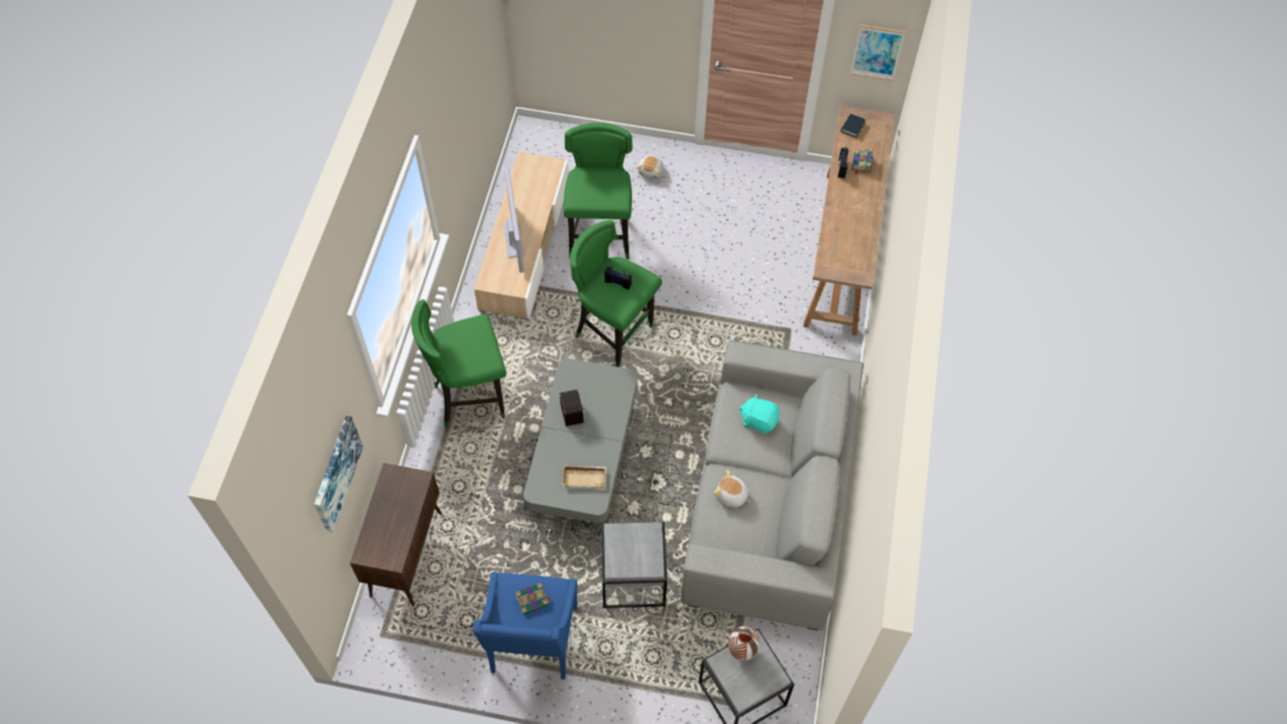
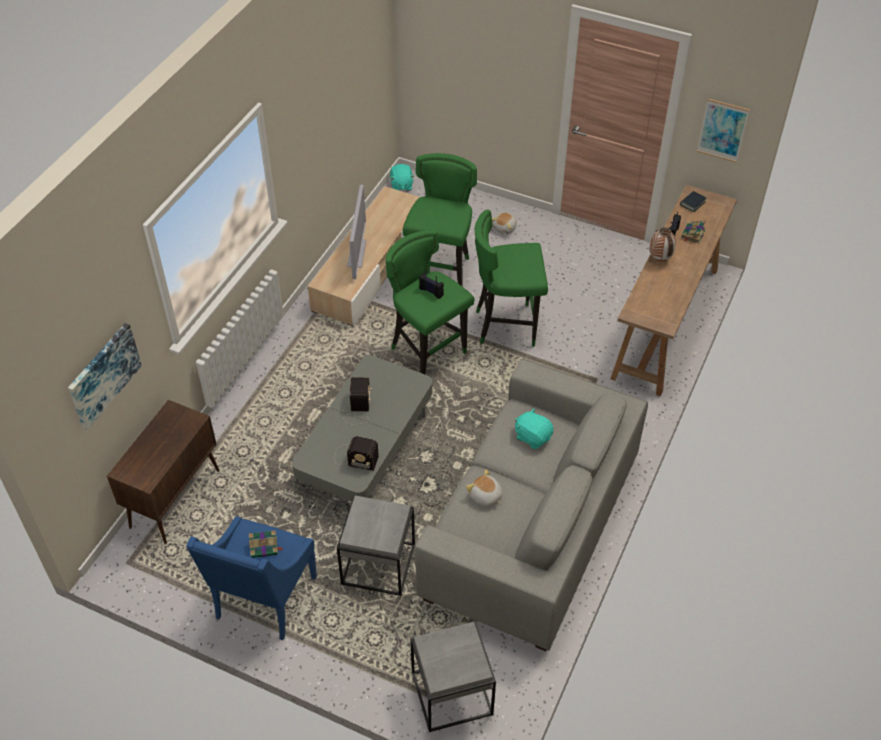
camera: 15 degrees right, 10 degrees down
green stool [411,300,506,428] -> green stool moved to [475,210,548,347]
beige tray [562,465,607,488] -> radio [335,436,379,471]
vase [728,626,759,661] -> vase moved to [650,227,676,261]
none -> turquoise plush toy [390,164,414,191]

